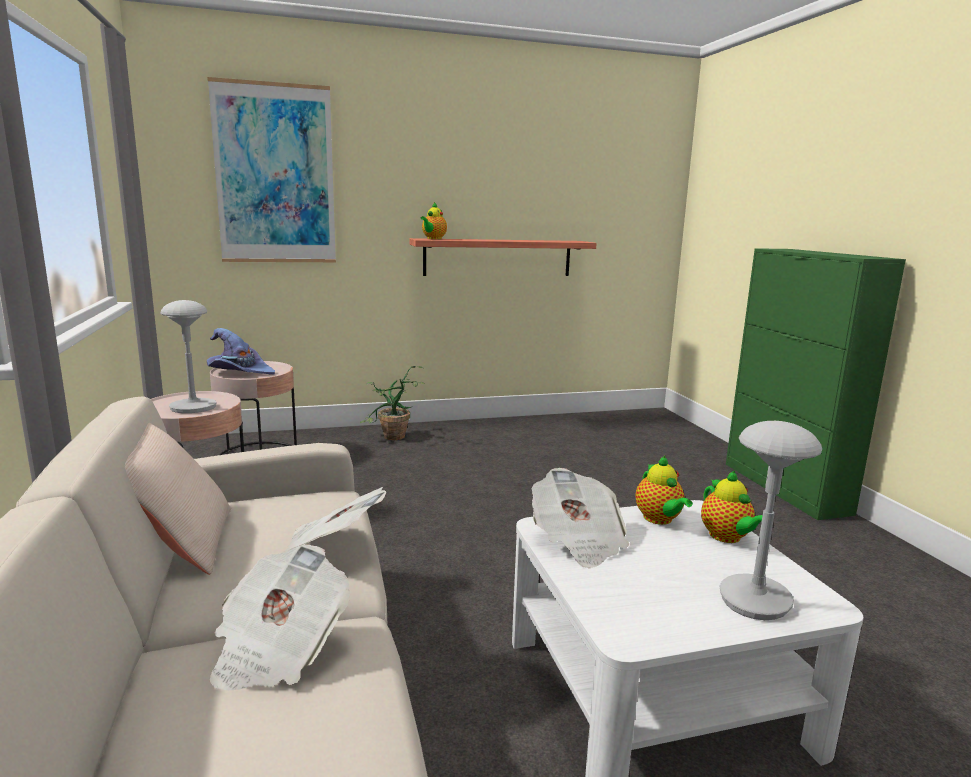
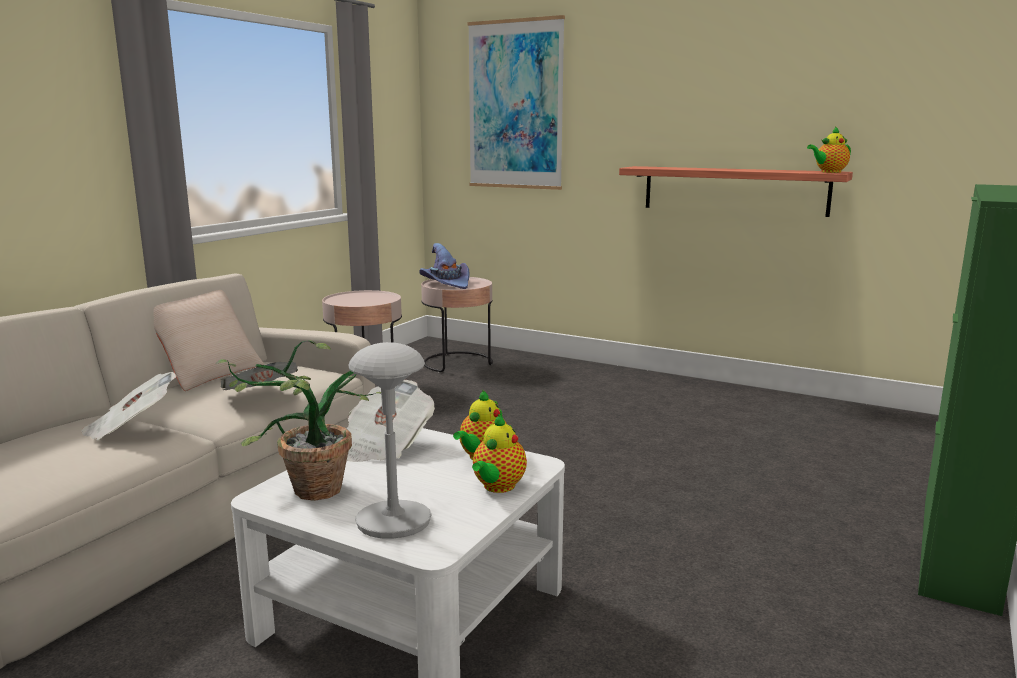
camera: 45 degrees right, 0 degrees up
grey table lamp [160,300,217,413] -> none
potted plant [360,366,425,440] -> potted plant moved to [215,340,381,501]
teapot [421,202,447,239] -> teapot moved to [807,126,851,173]

